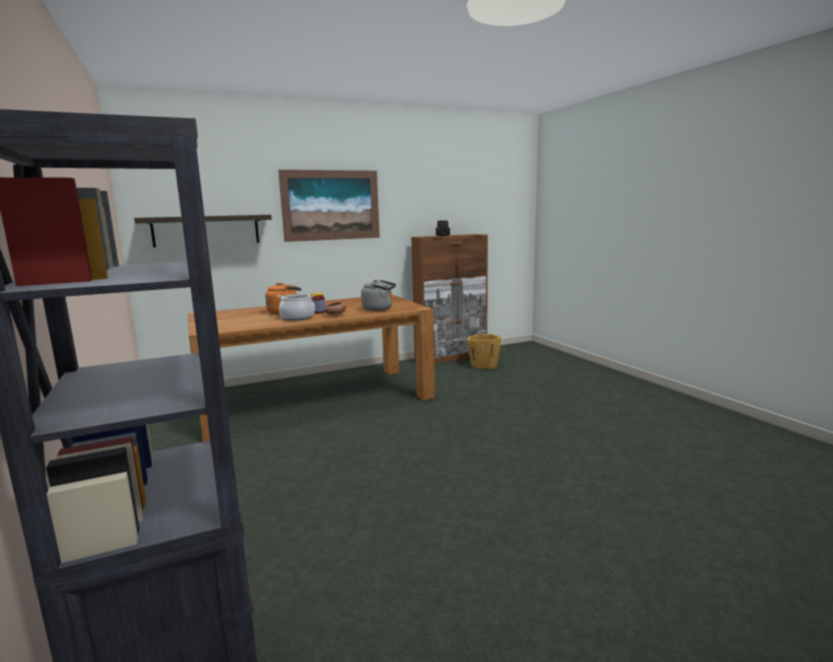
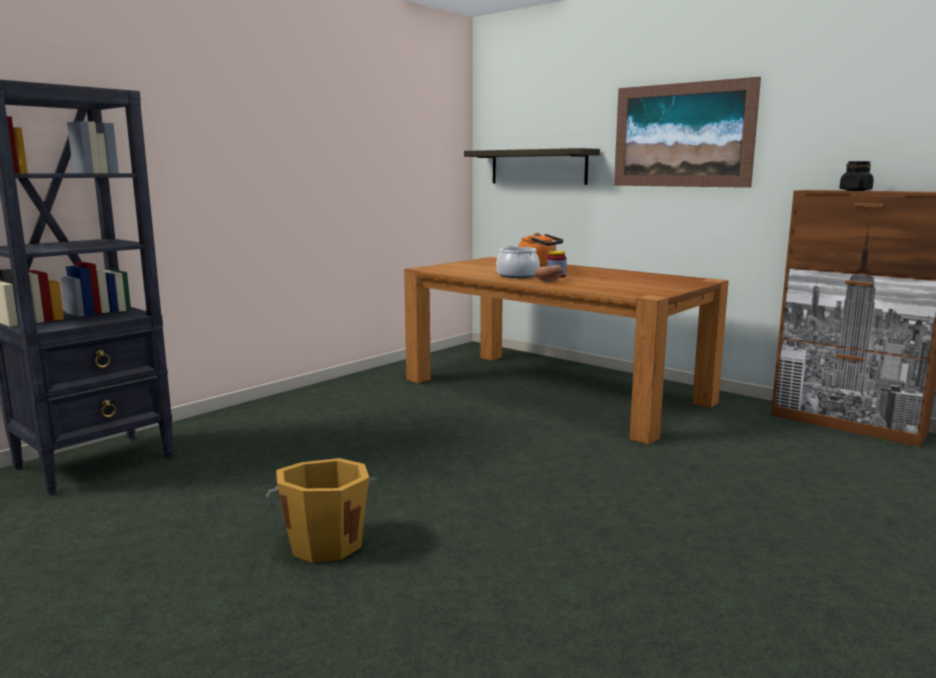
camera: 65 degrees right, 0 degrees up
grey kettle [361,280,396,311] -> none
orange bucket [467,334,501,369] -> orange bucket moved to [266,458,377,563]

